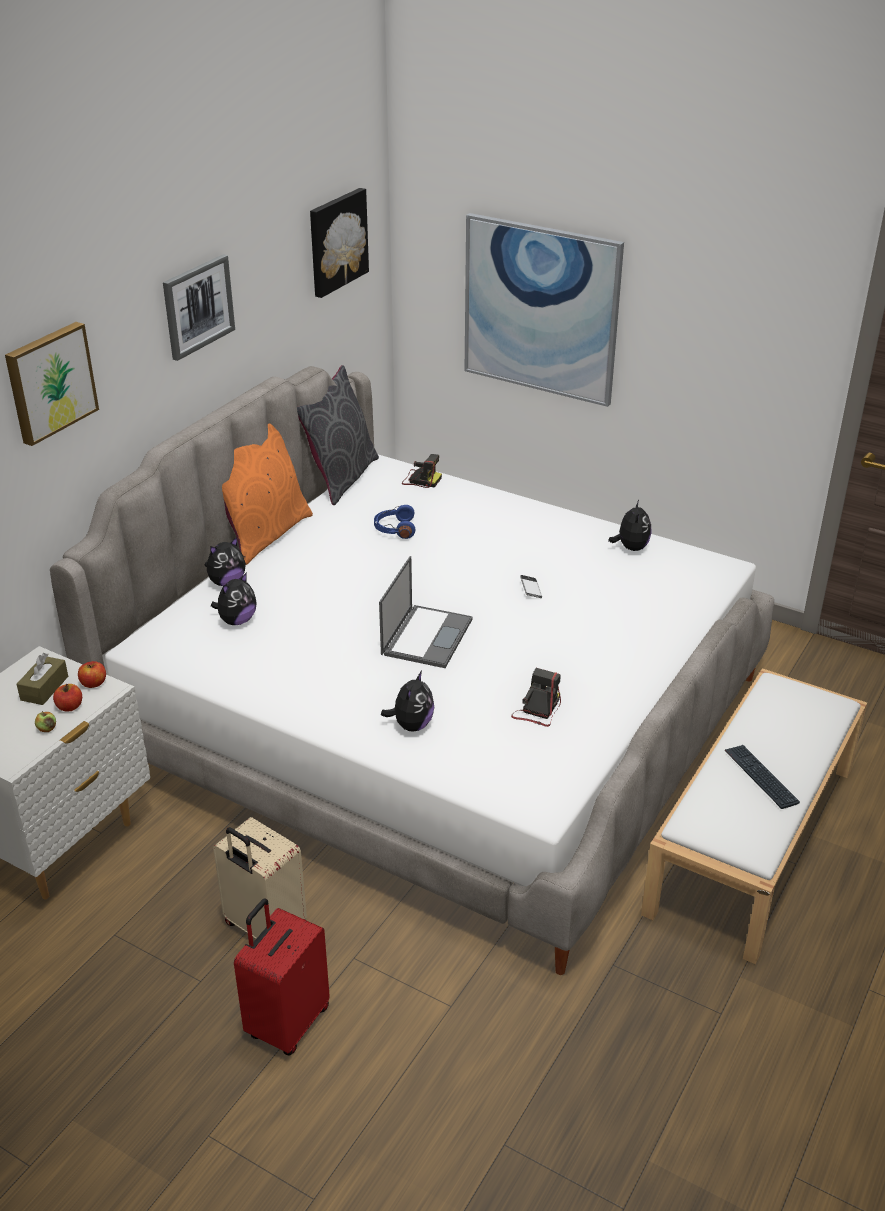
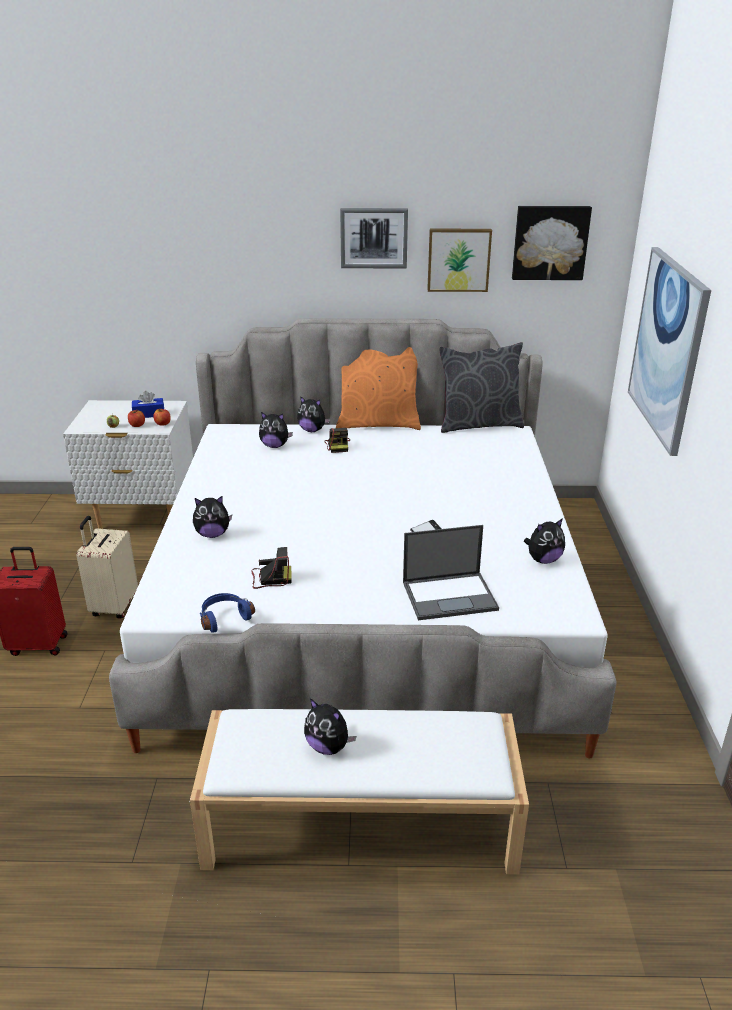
camera: 60 degrees right, 5 degrees down
picture [5,322,99,446] -> picture moved to [427,229,492,292]
brown tissue box [16,653,68,705] -> blue tissue box [132,391,164,418]
blue headphones [374,505,415,539] -> blue headphones moved to [200,593,255,633]
laptop [379,556,473,668] -> laptop moved to [403,525,499,620]
camera [402,454,442,488] -> camera moved to [325,428,350,453]
keyboard [725,745,800,809] -> plush toy [304,698,356,755]

